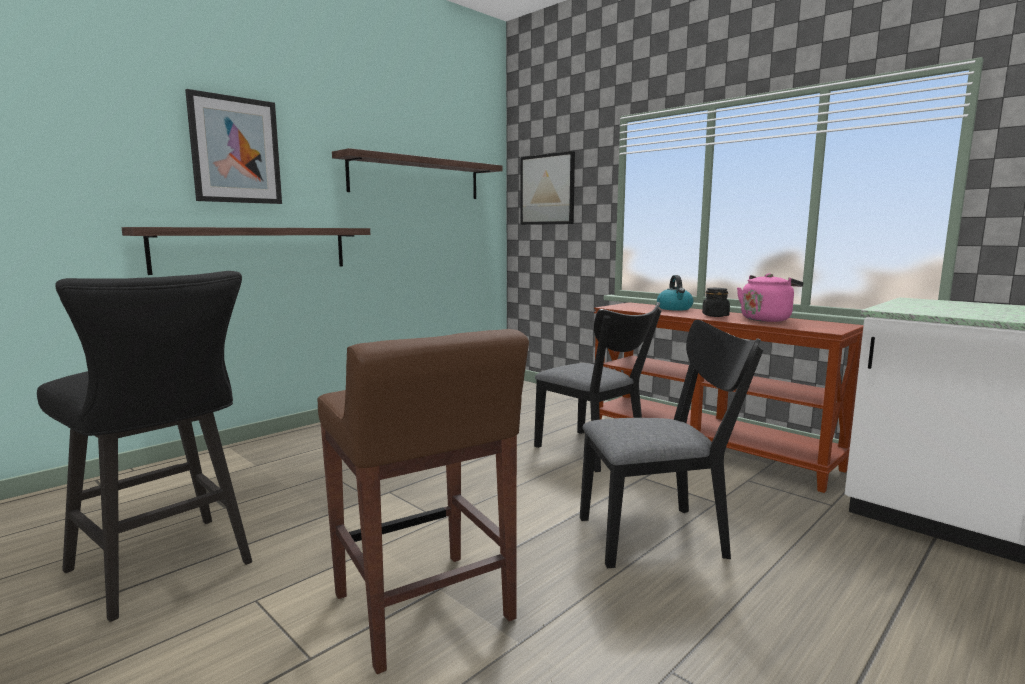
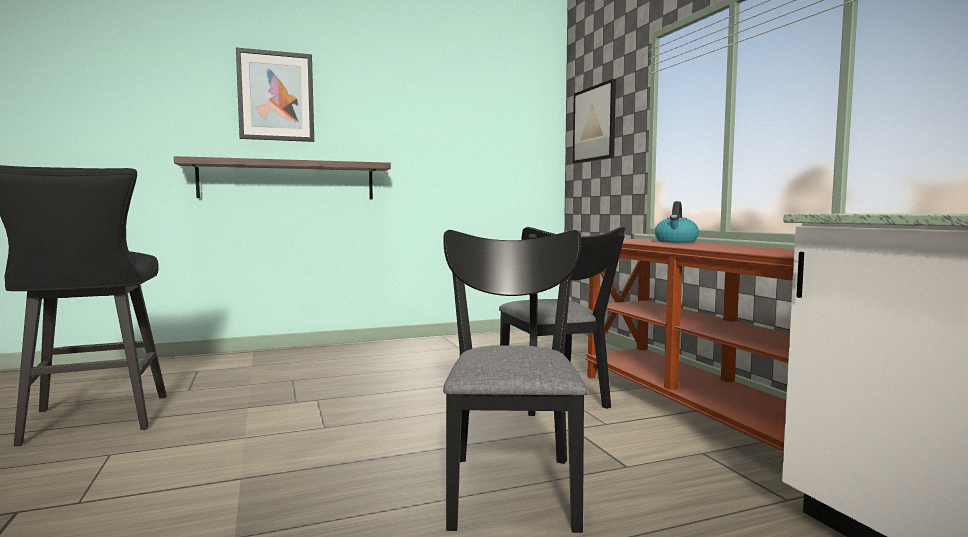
camera: 25 degrees right, 5 degrees down
brown stool [317,329,529,674] -> none
shelf [332,148,503,199] -> none
black chair [580,320,763,568] -> black chair turned 105 degrees counterclockwise [443,230,587,533]
black jar [702,288,730,317] -> none
pink kettle [737,273,803,322] -> none

